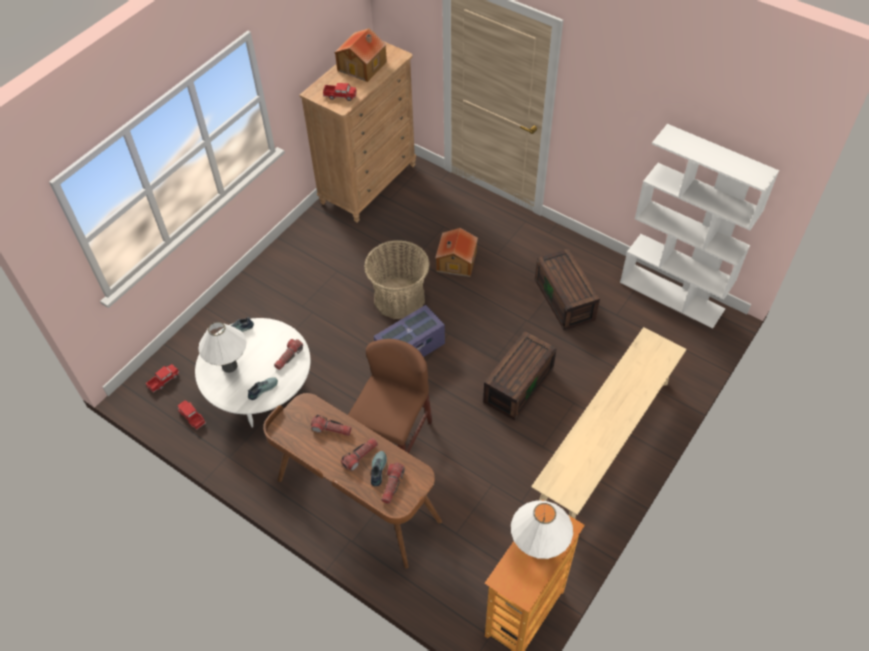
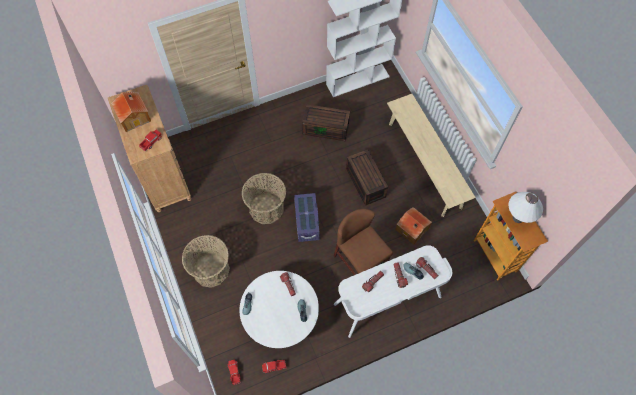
camera: 60 degrees left, 10 degrees up
white table lamp [198,322,247,373] -> none
brown desk [263,393,442,569] -> white desk [334,245,452,338]
toy house [435,228,478,277] -> toy house moved to [395,207,432,245]
none -> basket [182,235,230,288]

